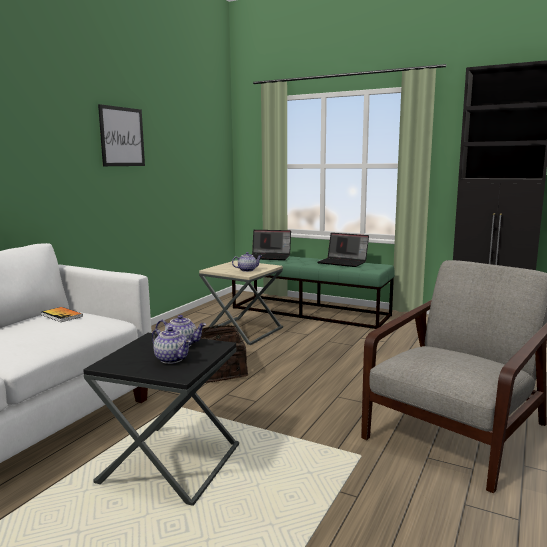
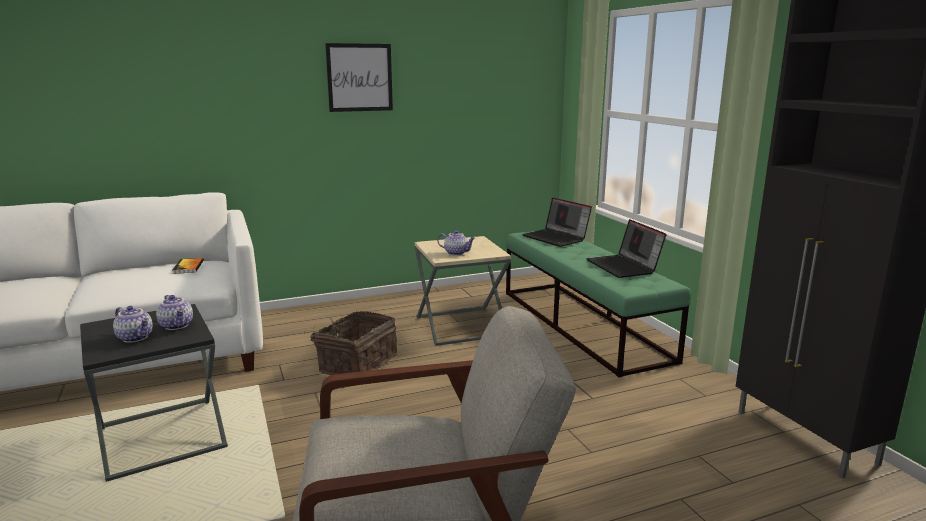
camera: 40 degrees right, 5 degrees up
teapot [152,327,191,364] -> teapot turned 45 degrees counterclockwise [113,306,153,343]

